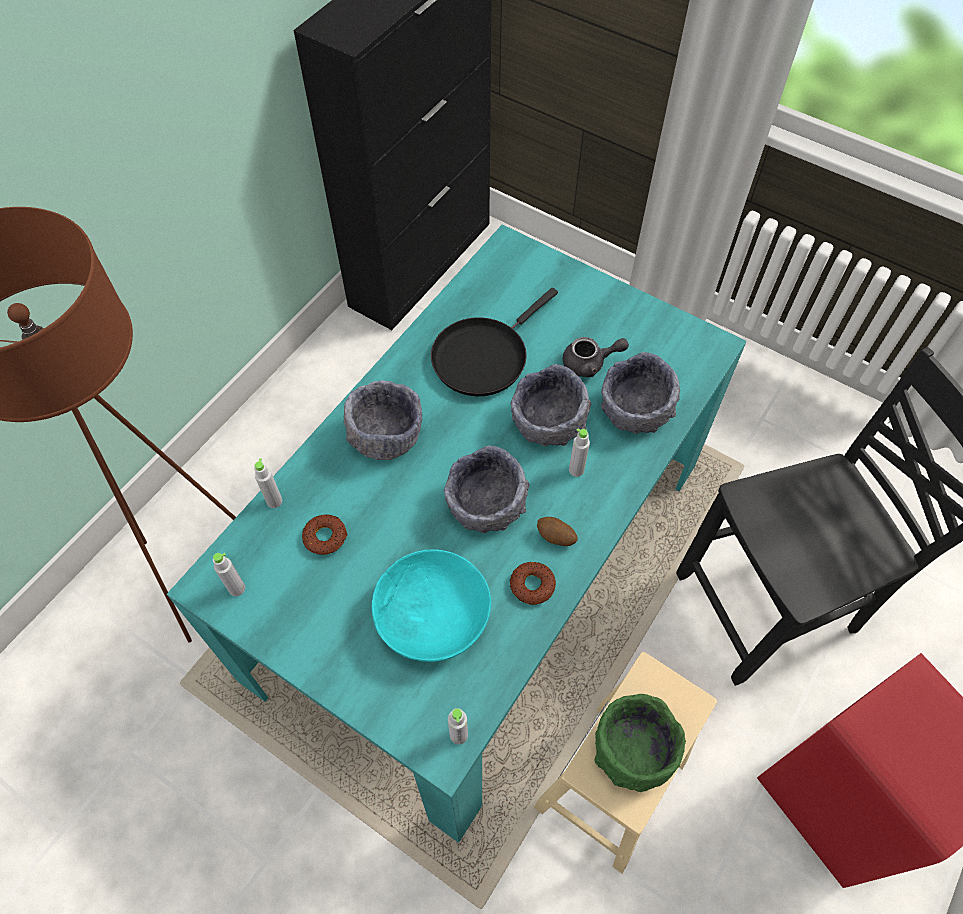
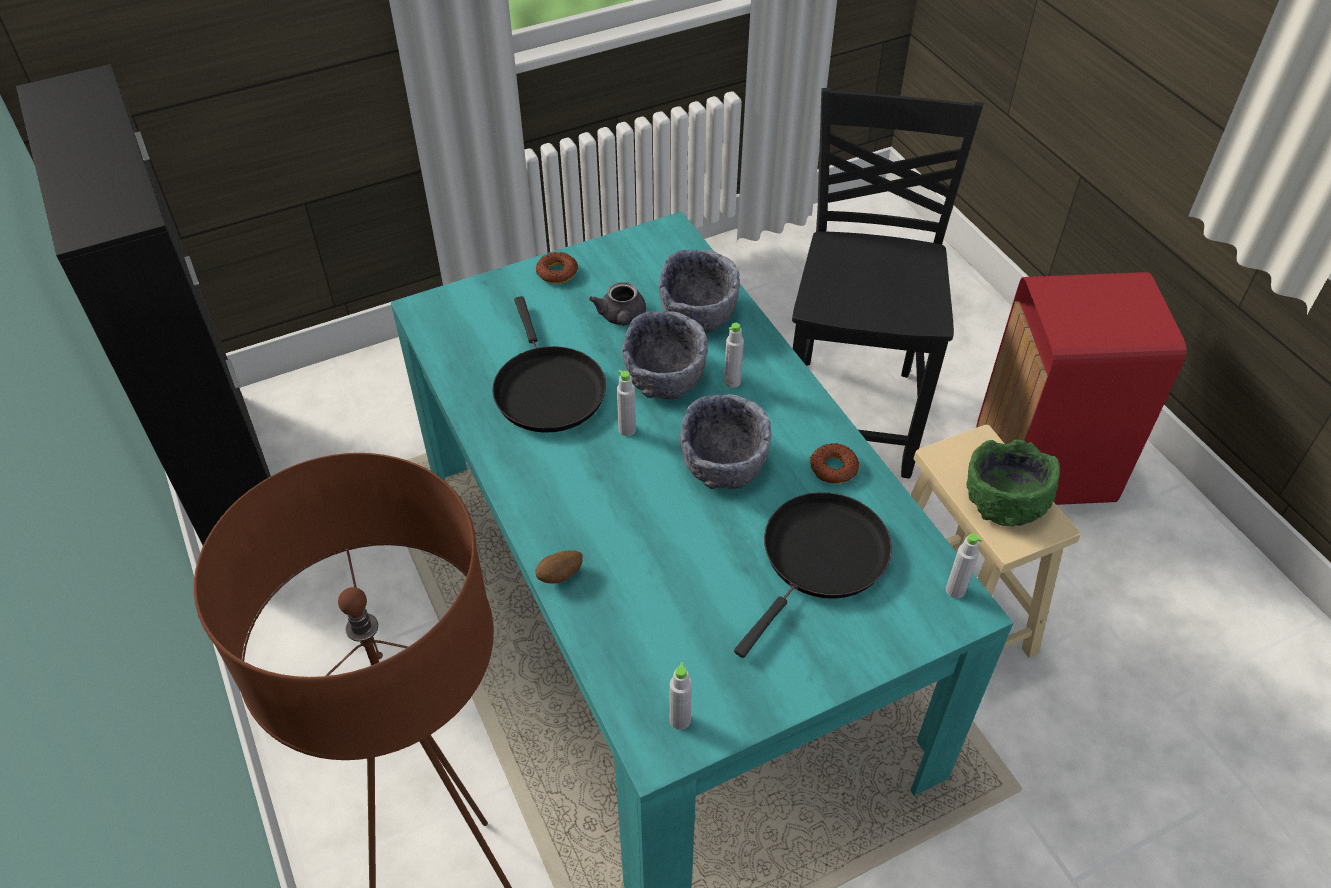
camera: 60 degrees left, 10 degrees down
grey bottle [254,458,282,508] -> grey bottle moved to [617,370,636,436]
donut [302,514,348,555] -> donut moved to [536,252,578,284]
grey bowl [344,380,422,460] -> none
turquoise bowl [372,550,491,662] -> black frying pan [734,492,892,658]
potato [537,517,578,546] -> potato moved to [535,550,583,584]
grey teapot [563,337,629,377] -> grey teapot turned 150 degrees clockwise [589,282,646,326]

